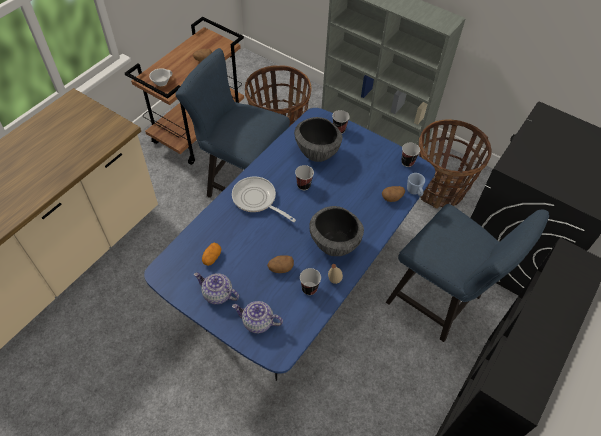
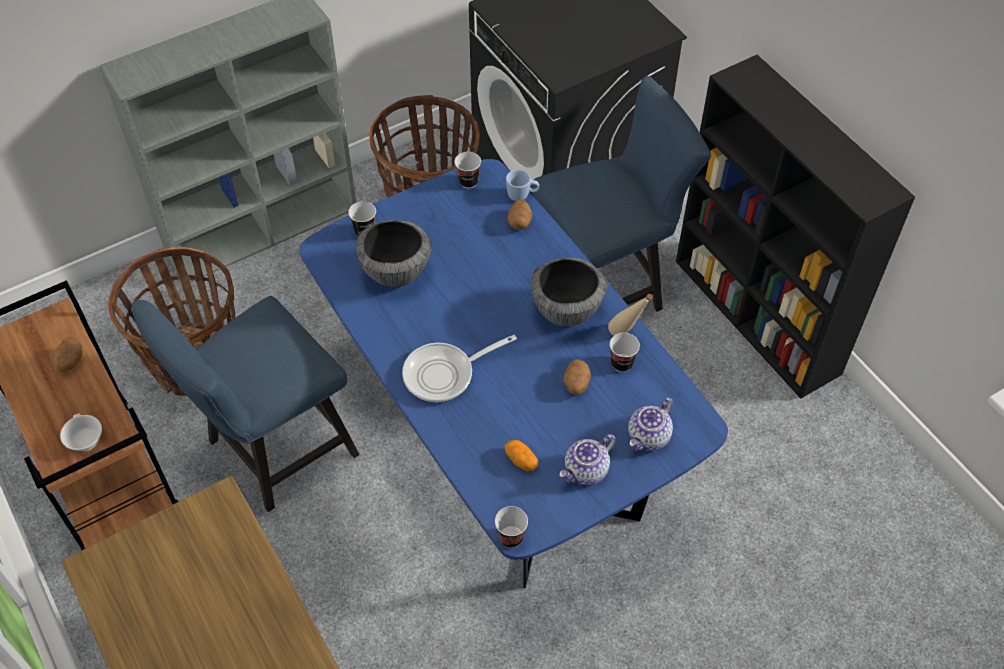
camera: 65 degrees left, 0 degrees up
cup [295,165,314,190] -> cup moved to [495,506,528,548]

